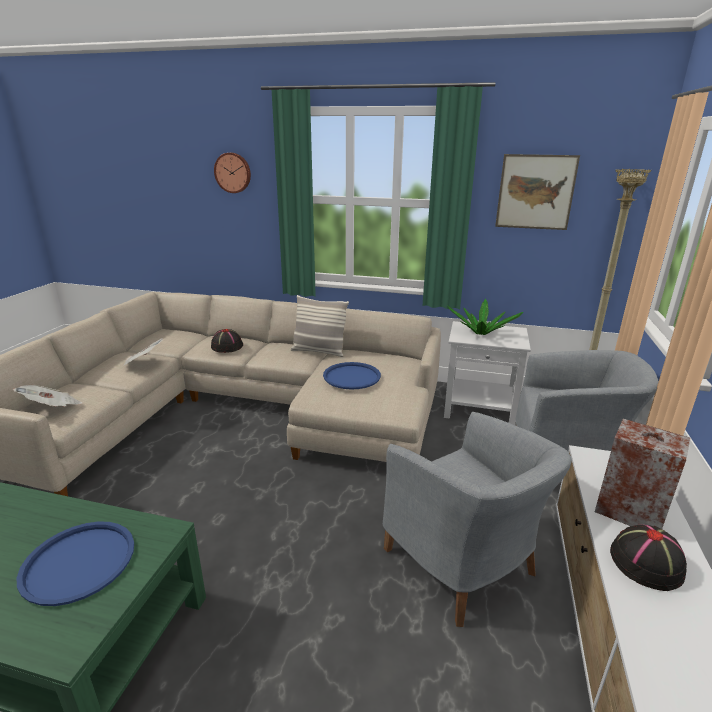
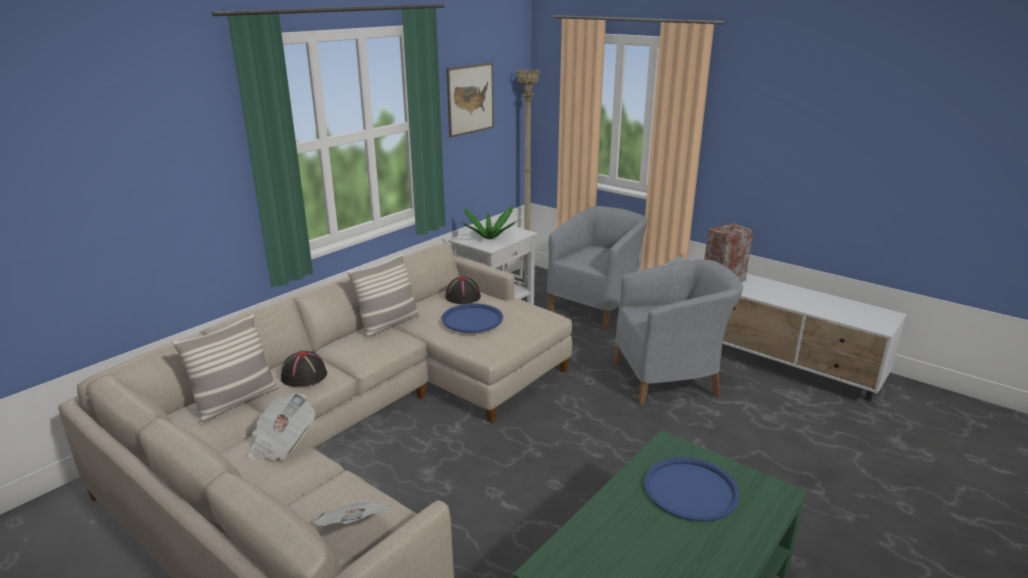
camera: 65 degrees left, 0 degrees up
wall clock [214,153,251,193] -> none
black hat [610,525,687,591] -> black hat moved to [445,276,481,304]
none -> pillow [172,314,279,425]

